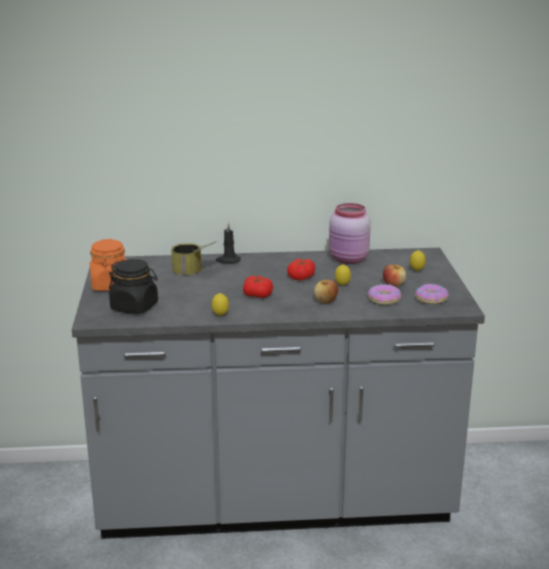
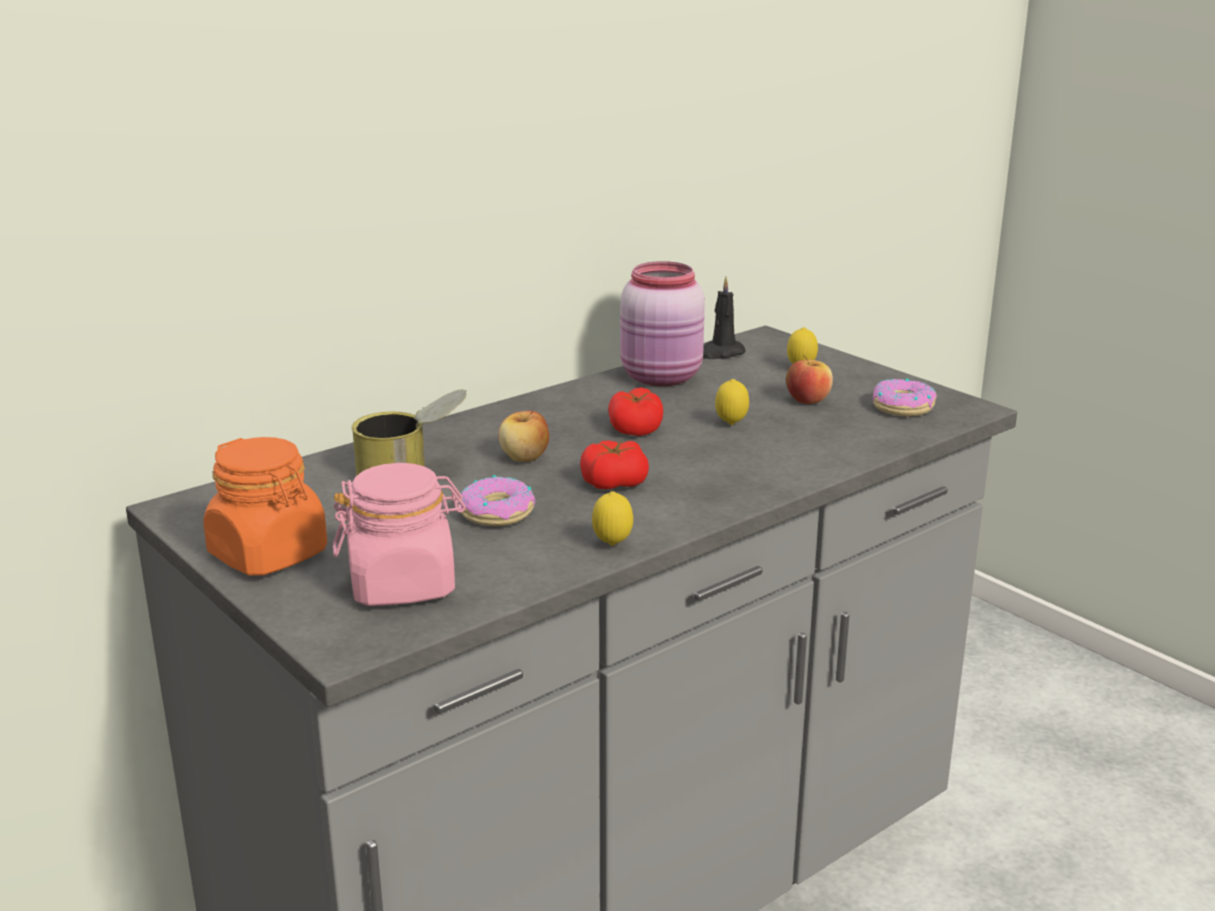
camera: 35 degrees left, 0 degrees up
black jar [109,259,158,314] -> pink jar [333,463,466,606]
black candle [216,223,241,263] -> black candle moved to [703,277,746,359]
apple [314,280,338,304] -> apple moved to [498,410,549,462]
donut [368,284,401,305] -> donut moved to [459,475,535,526]

